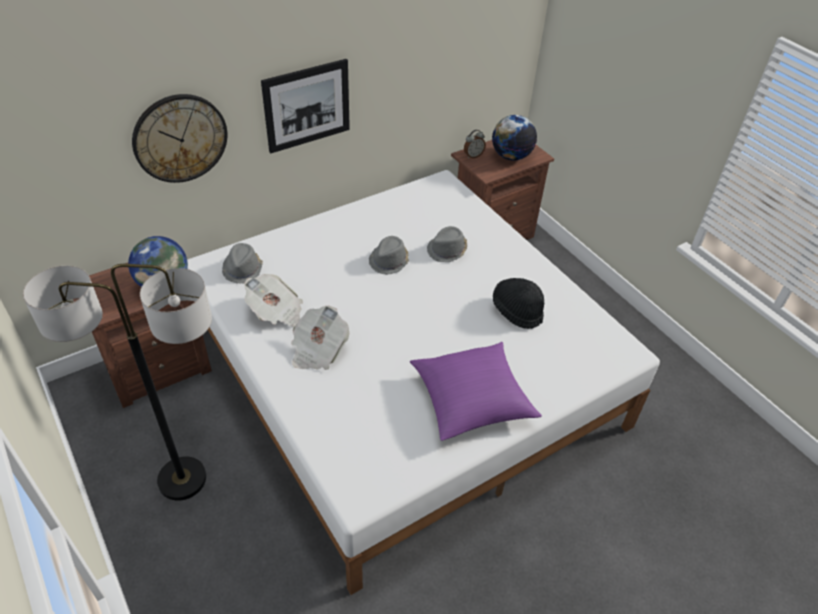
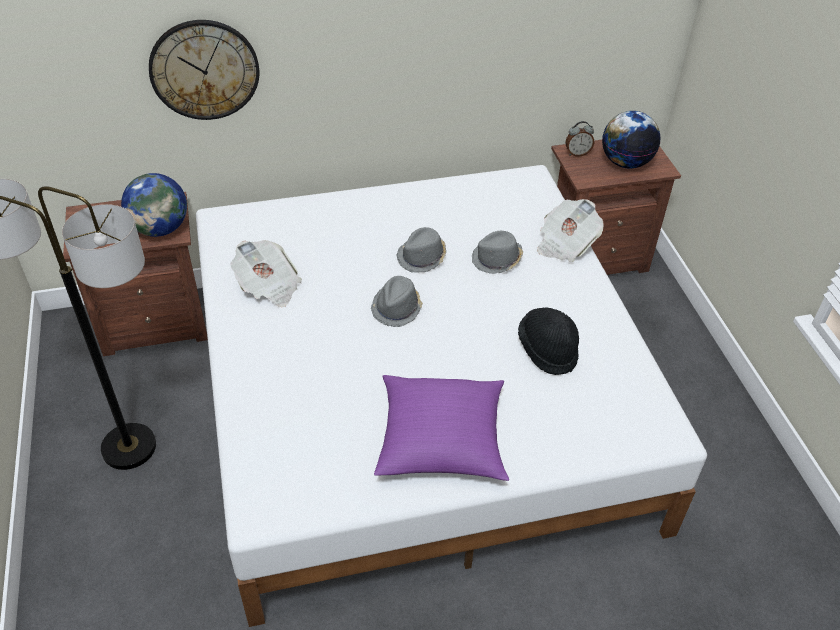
camera: 20 degrees right, 0 degrees up
grey hat [222,243,263,284] -> grey hat moved to [371,276,423,327]
picture [261,59,350,153] -> none
newspaper [291,306,349,370] -> newspaper moved to [537,199,604,262]

